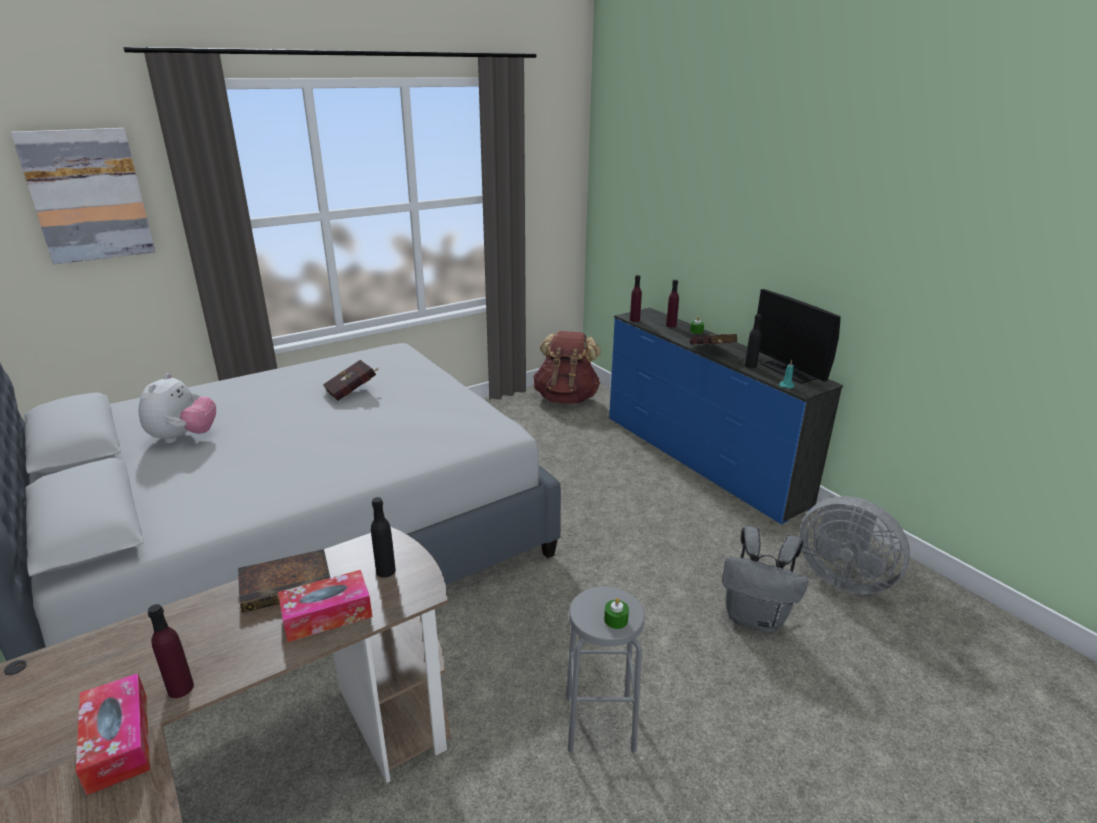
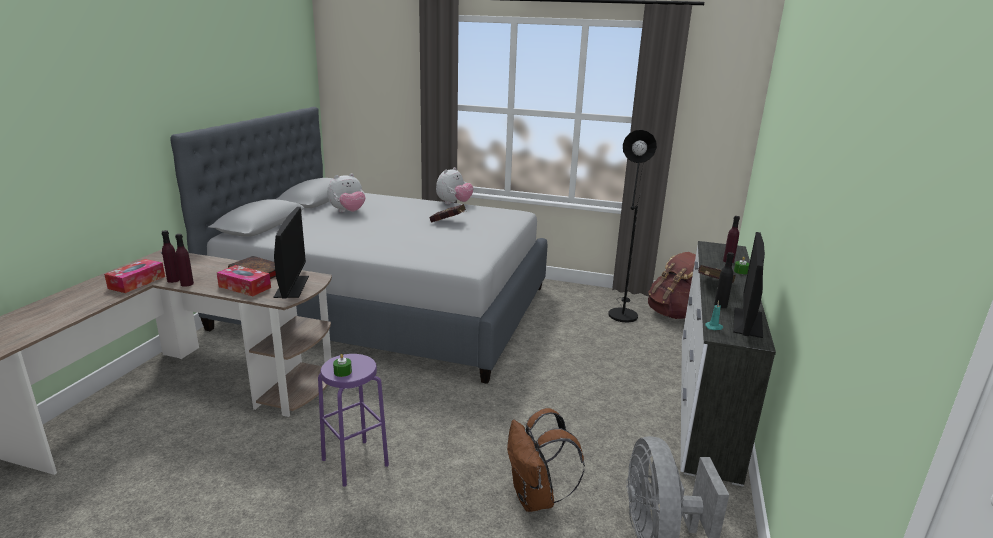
camera: 50 degrees right, 5 degrees down
picture [11,128,156,264] -> none
black bottle [371,497,396,578] -> monitor [274,207,309,298]
grey stool [566,587,645,753] -> purple stool [318,354,389,487]
blue dresser [609,308,843,524] -> white dresser [680,241,776,487]
purple bottle [630,275,642,322] -> purple bottle moved to [175,234,194,287]
grey backpack [722,526,808,633] -> brown backpack [507,408,585,512]
none -> plush toy [436,167,473,204]
none -> black floor lamp [608,130,657,323]

